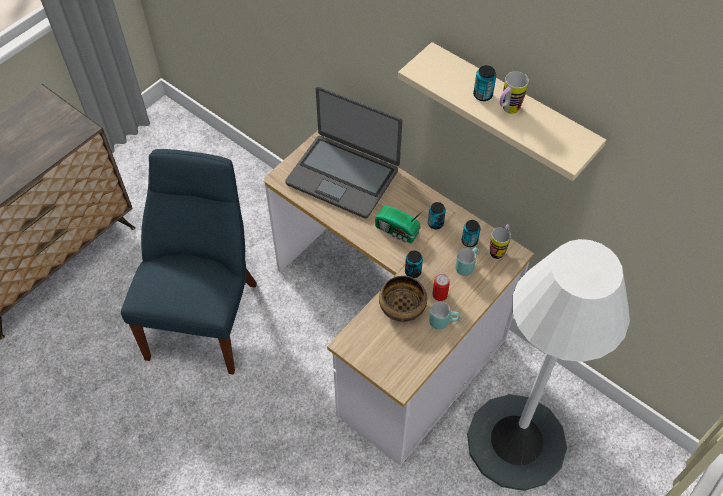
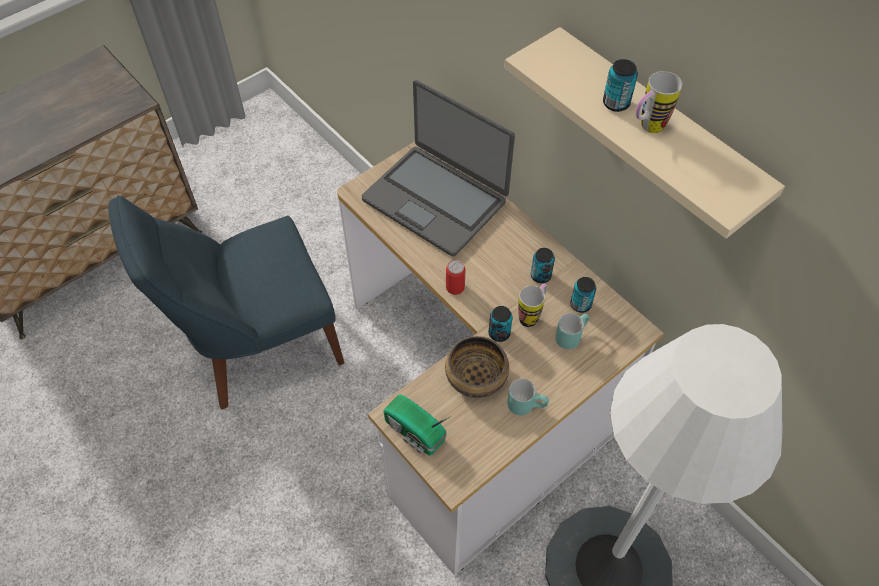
camera: 10 degrees right, 0 degrees up
blue chair [121,149,257,374] -> blue chair turned 135 degrees counterclockwise [108,196,344,409]
radio [375,206,425,243] -> radio moved to [383,394,451,456]
can [433,274,450,301] -> can moved to [446,260,466,295]
mug [490,224,511,259] -> mug moved to [518,283,548,327]

